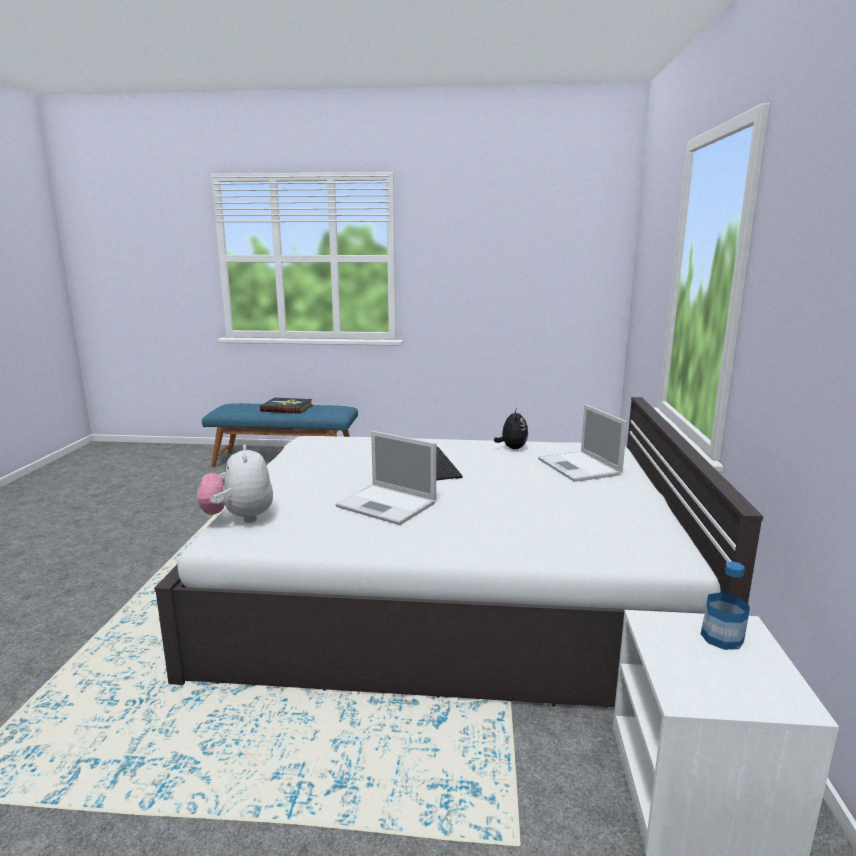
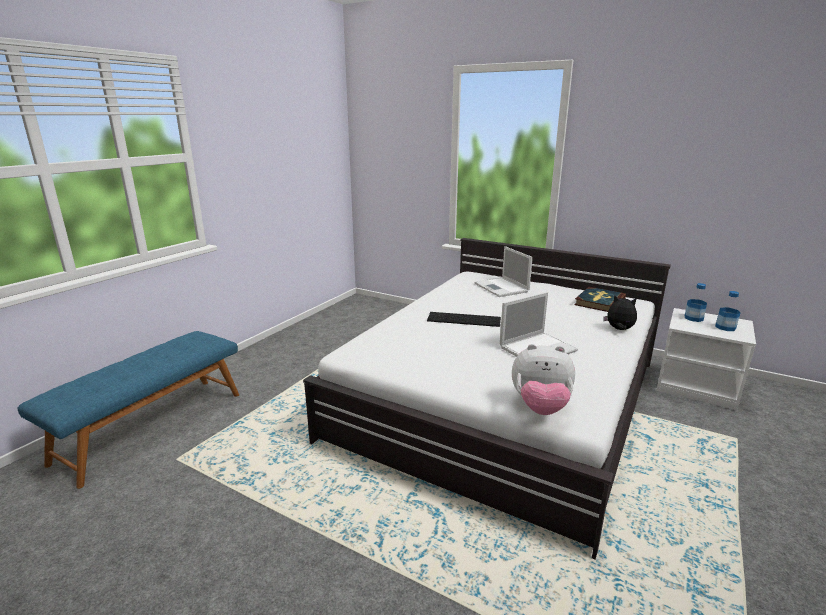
camera: 65 degrees left, 5 degrees up
book [260,398,313,414] -> book moved to [574,287,626,312]
plush toy [494,408,528,449] -> plush toy moved to [603,294,637,330]
laptop [538,405,627,482] -> laptop turned 60 degrees clockwise [475,246,533,297]
none -> bottle [715,291,741,331]

